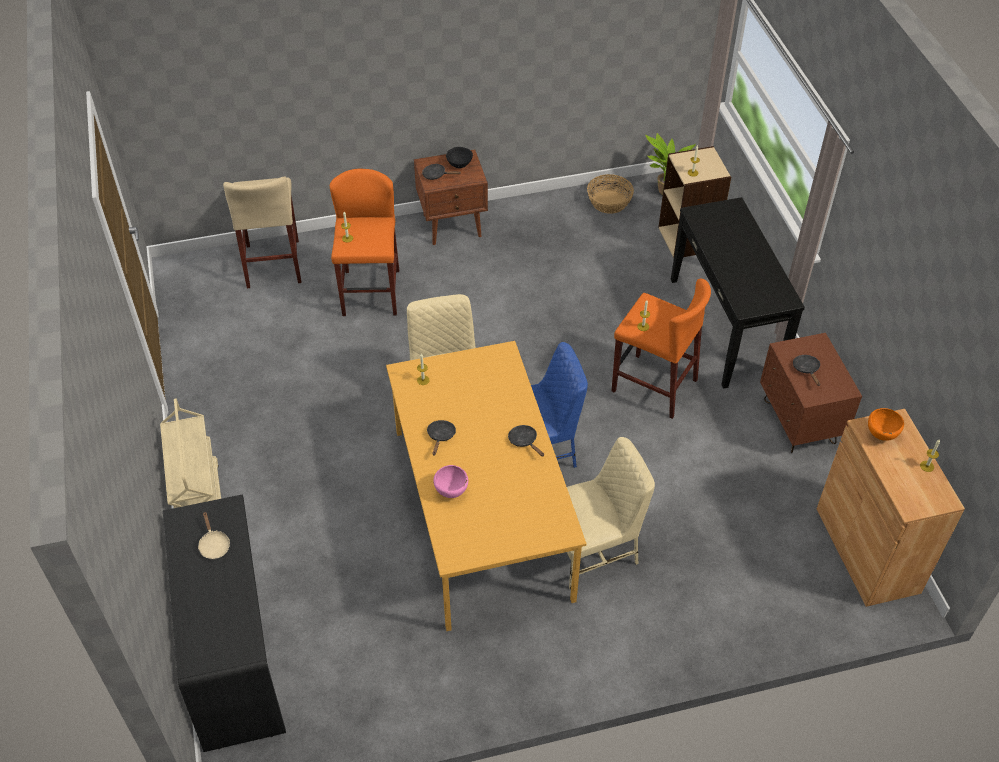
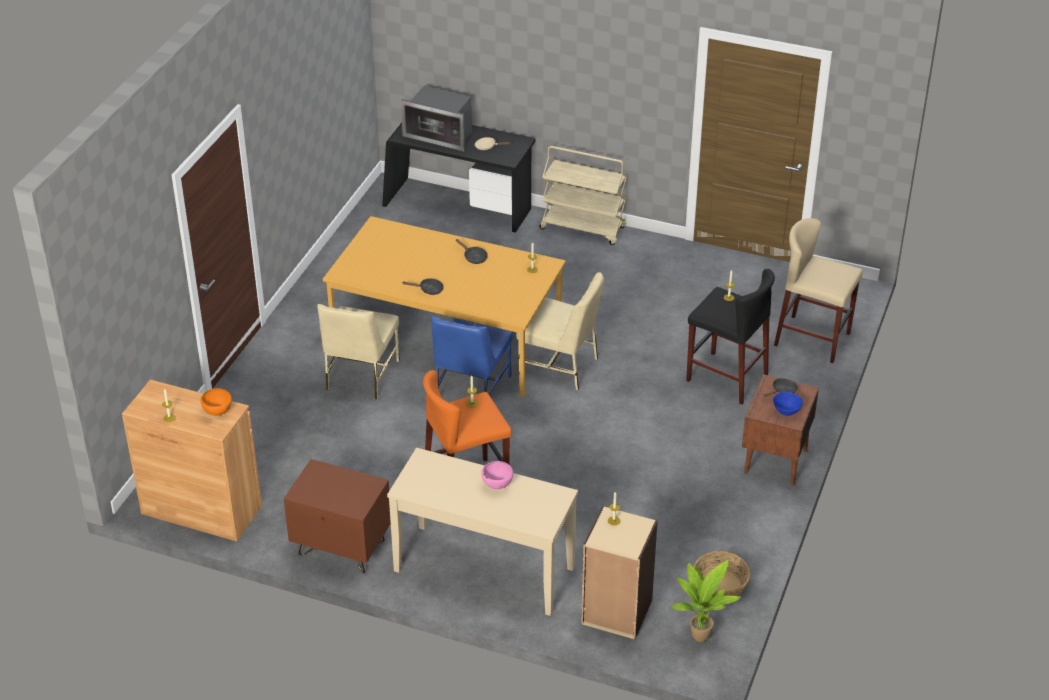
camera: 125 degrees right, 10 degrees down
orange stool [330,169,399,316] -> black stool [686,269,775,404]
pink bowl [433,465,468,498] -> pink bowl moved to [481,461,513,489]
black bowl [446,147,473,168] -> blue bowl [773,392,803,416]
black console table [671,197,805,389] -> beige console table [387,448,578,616]
black frying pan [793,355,820,386] -> none
none -> microwave [401,85,472,151]

